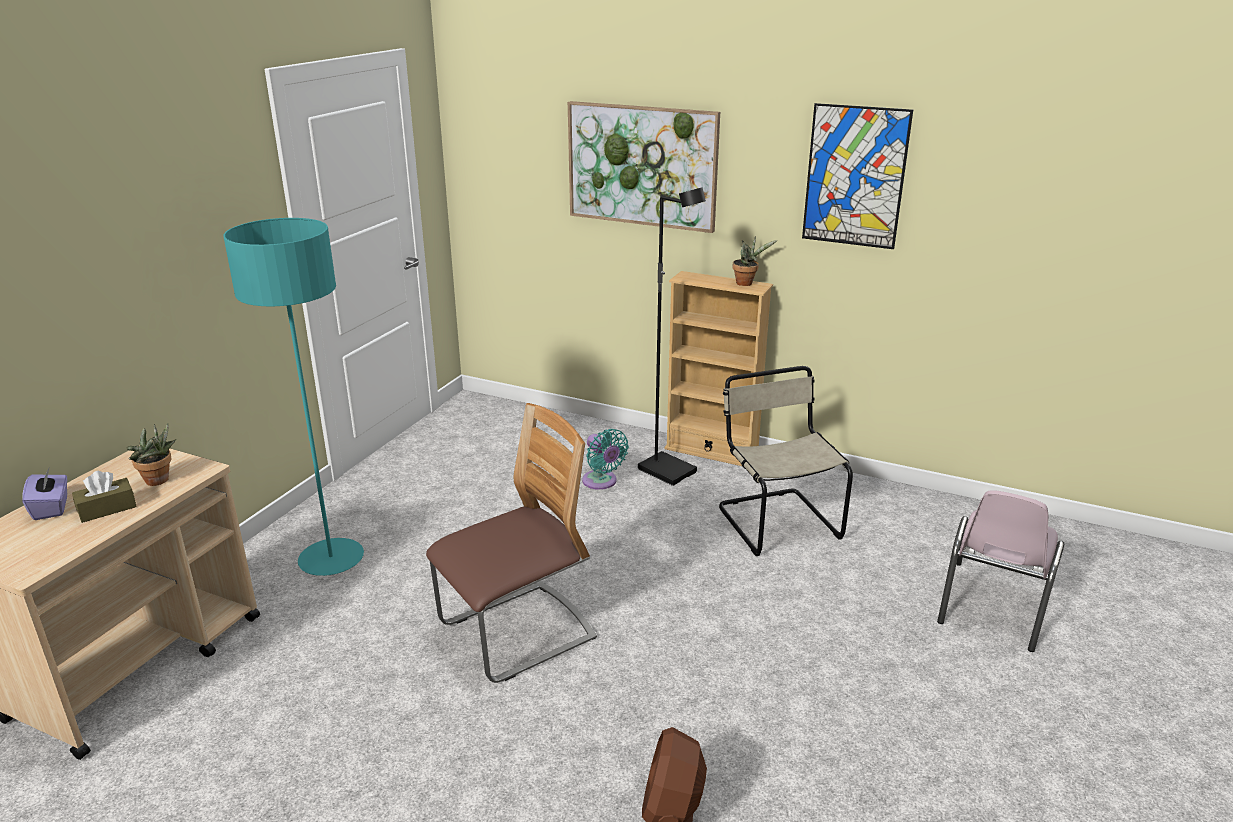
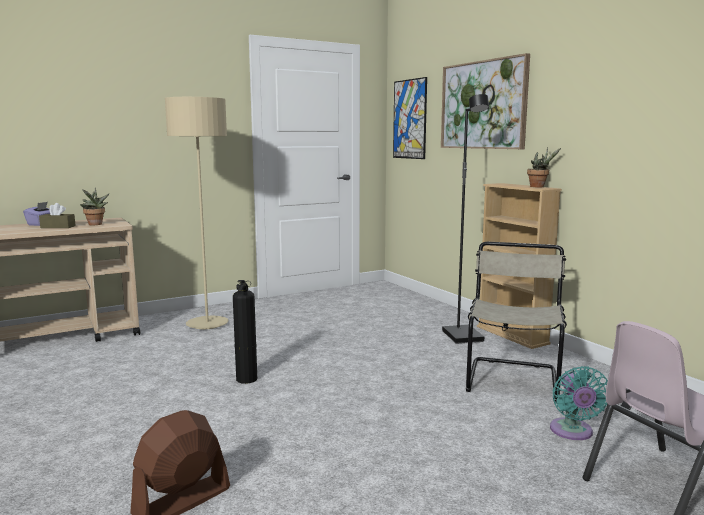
camera: 35 degrees right, 15 degrees down
turquoise floor lamp [224,218,364,576] -> beige floor lamp [165,97,228,329]
chair [426,403,597,683] -> fire extinguisher [233,280,257,384]
turquoise fan [582,429,629,490] -> turquoise fan moved to [550,366,608,440]
picture [802,103,913,249] -> picture moved to [393,77,427,159]

